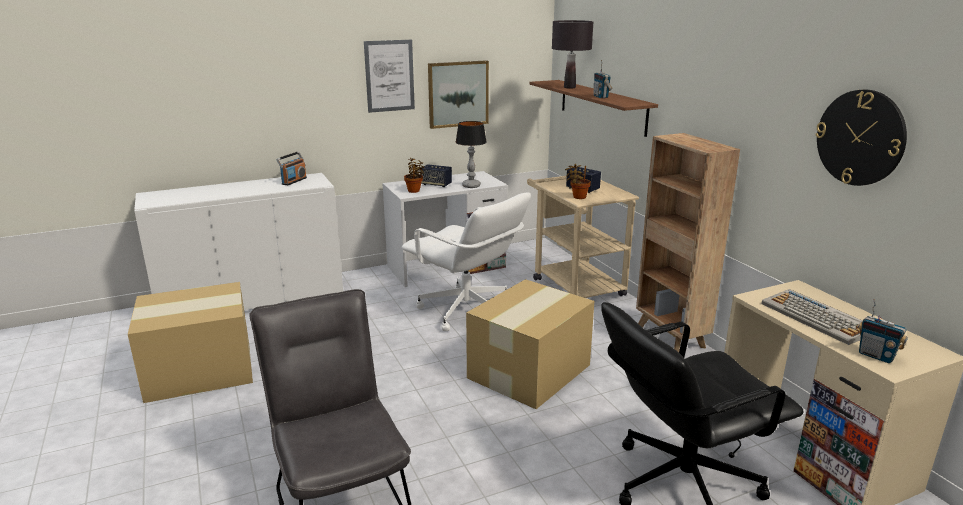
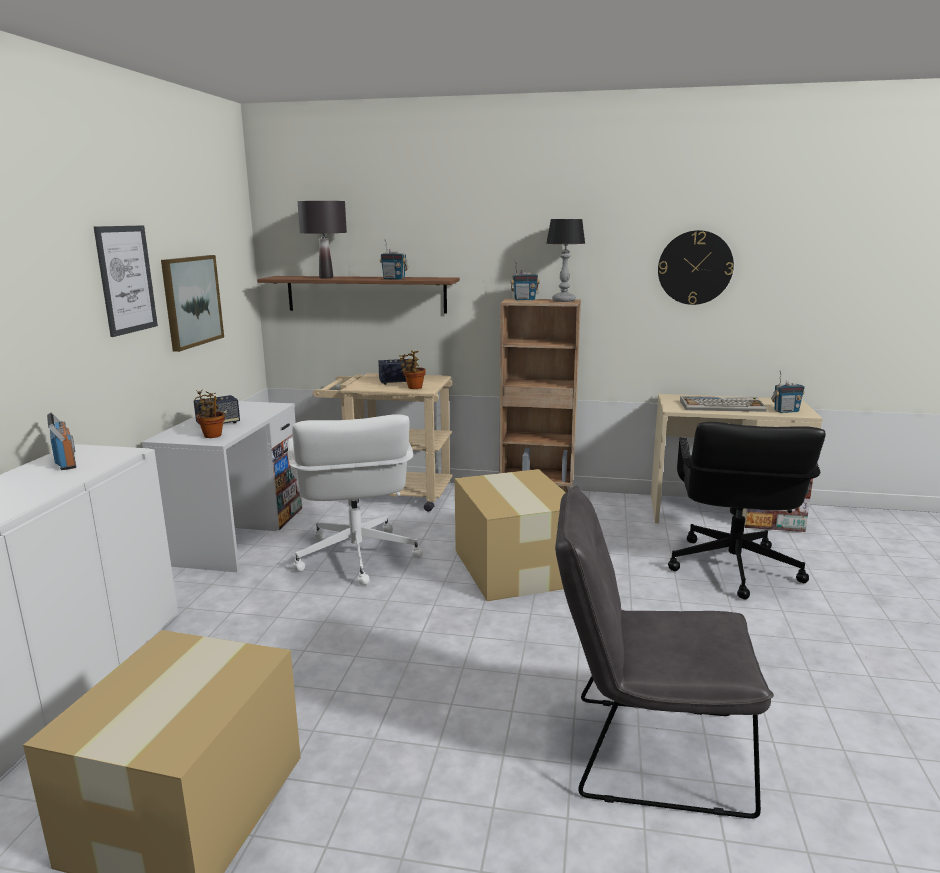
camera: 55 degrees left, 5 degrees down
white office chair [402,193,531,331] -> white office chair turned 90 degrees clockwise [288,414,423,585]
table lamp [456,121,487,188] -> table lamp moved to [546,219,585,302]
none -> radio [511,260,540,300]

